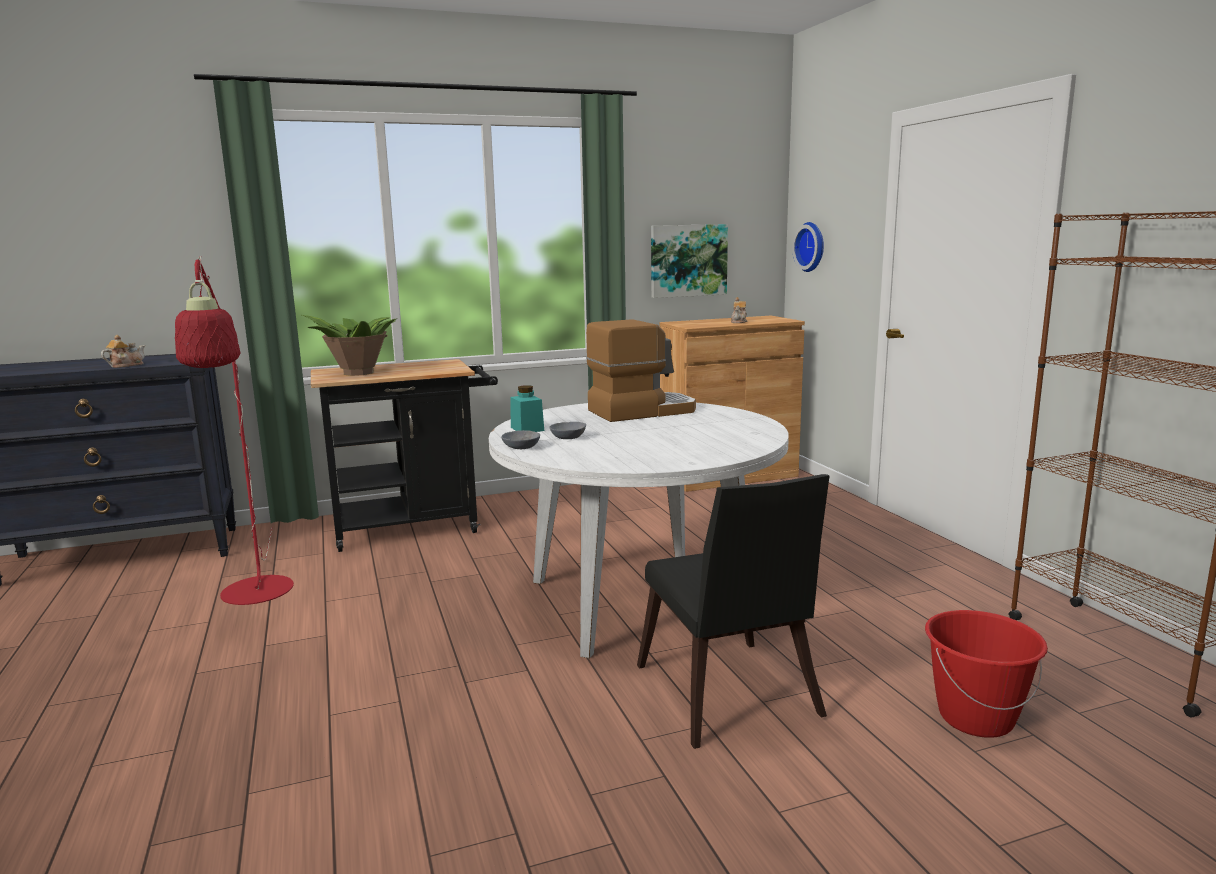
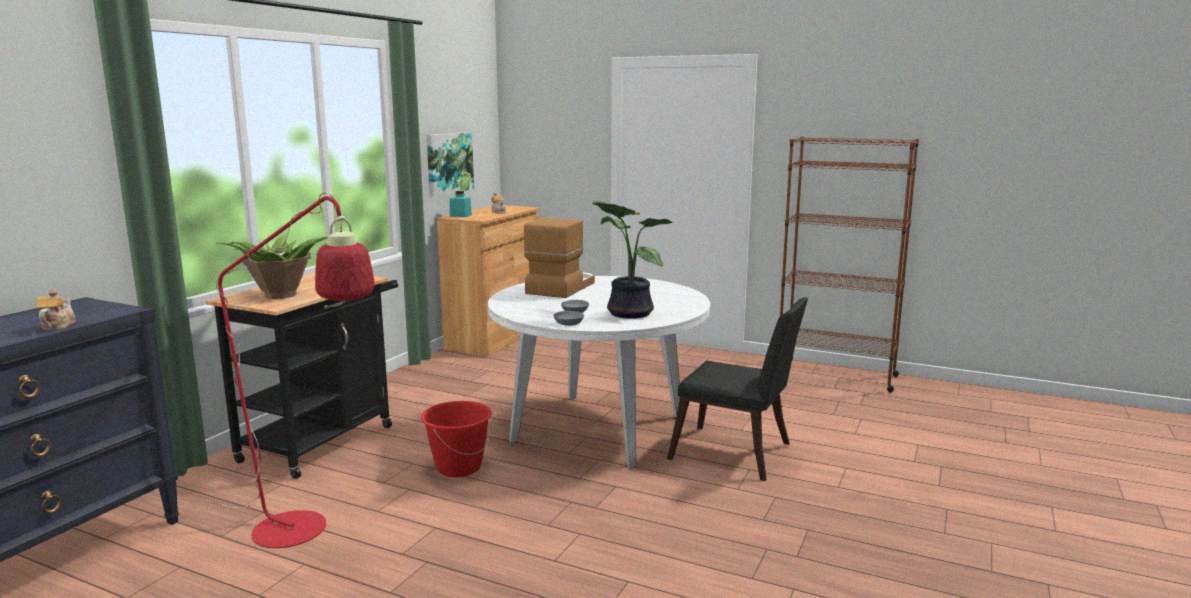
camera: 45 degrees left, 0 degrees up
turquoise jar [510,385,544,432] -> turquoise jar moved to [450,191,472,217]
wall clock [792,222,824,272] -> none
red bucket [925,610,1048,738] -> red bucket moved to [421,401,492,477]
none -> potted plant [592,201,673,319]

